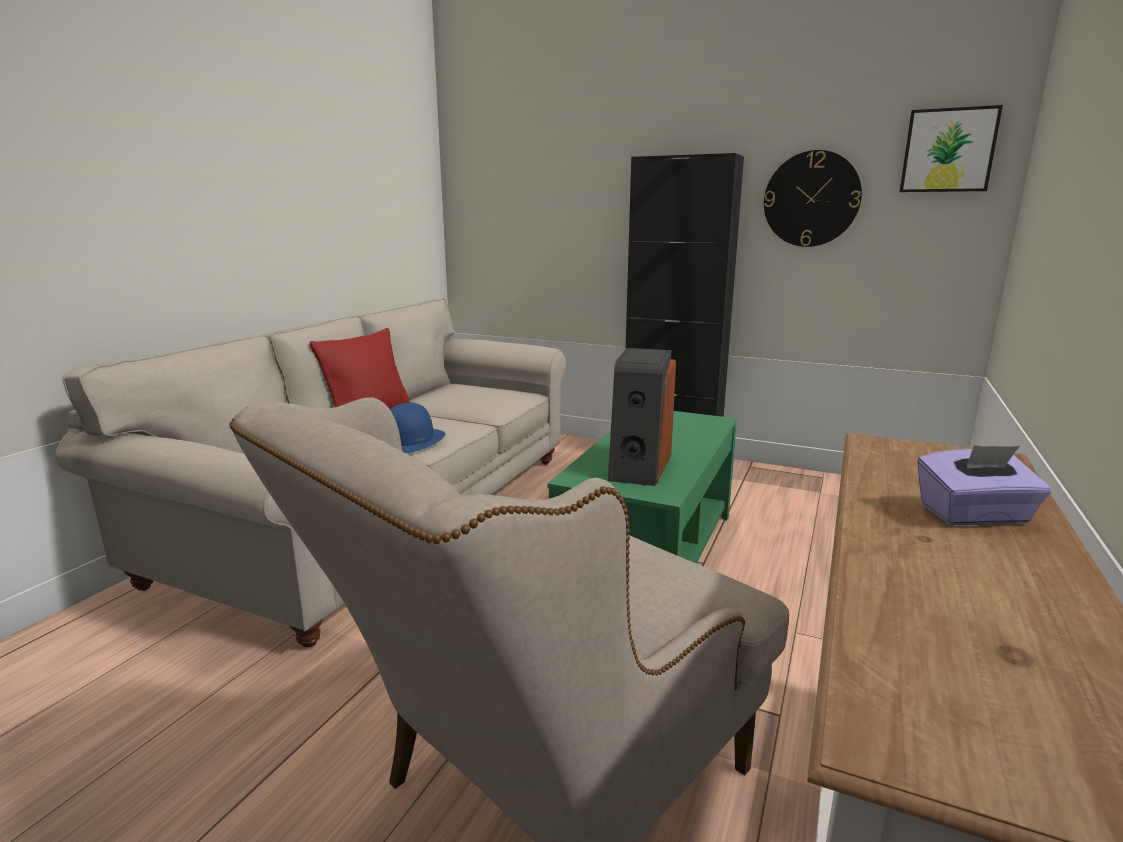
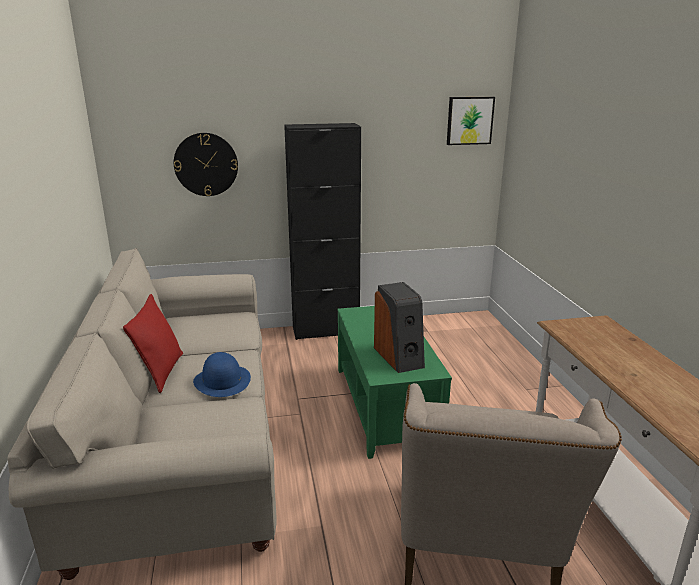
camera: 35 degrees left, 5 degrees up
wall clock [764,150,862,247] -> wall clock moved to [174,133,238,196]
purple tissue box [917,445,1051,526] -> none

